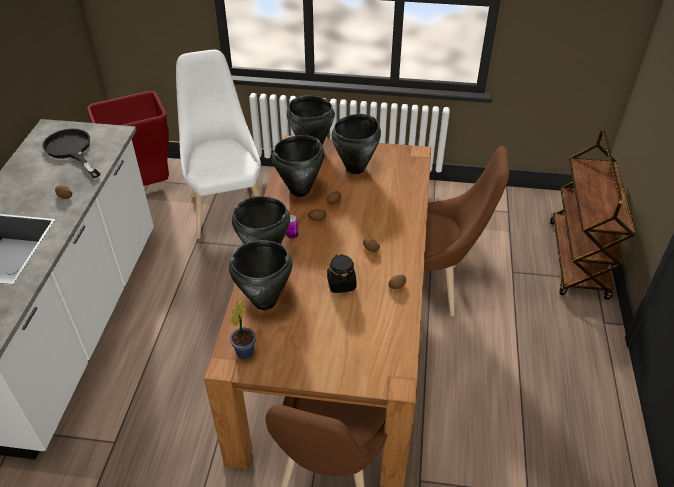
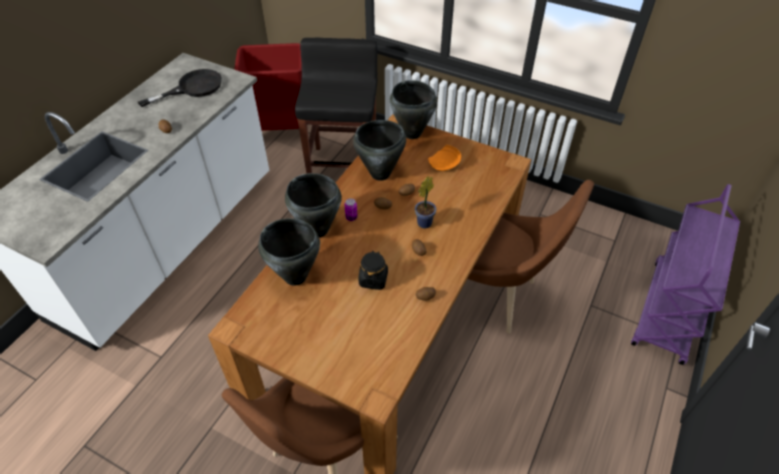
camera: 20 degrees right, 5 degrees up
black frying pan [42,129,100,178] -> black frying pan turned 75 degrees clockwise [138,69,222,107]
white chair [176,50,261,239] -> black stool [295,38,377,173]
potted plant [230,300,256,360] -> potted plant moved to [415,176,436,228]
black cooking pot [332,114,381,174] -> orange plate [428,145,461,171]
brown cart [550,130,636,300] -> purple cart [631,184,740,365]

